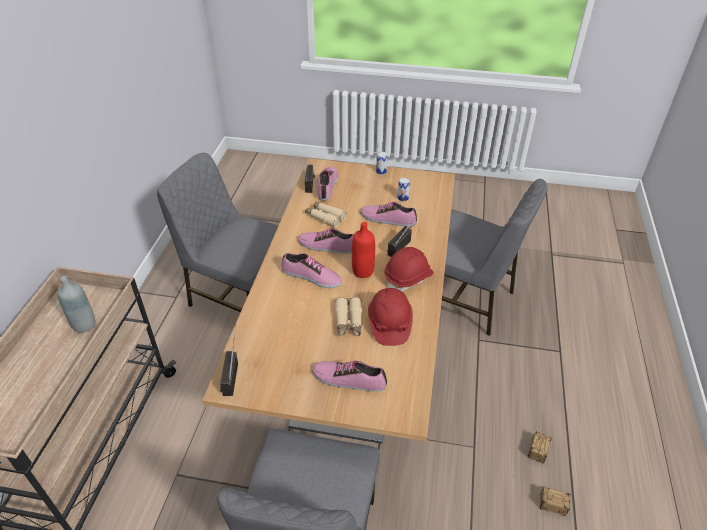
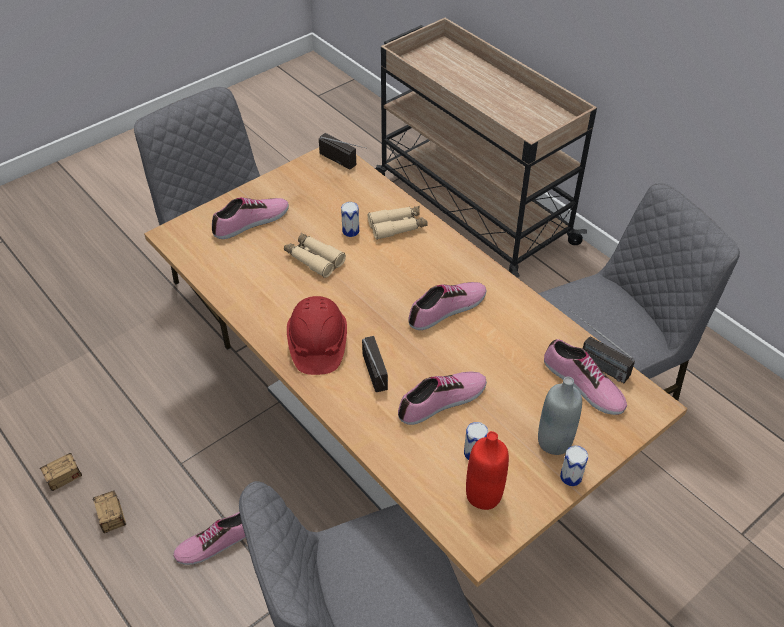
camera: 130 degrees right, 5 degrees up
grey bottle [58,276,96,333] -> grey bottle moved to [538,377,582,455]
shoe [281,253,342,288] -> shoe moved to [173,512,246,565]
beige binoculars [305,201,347,228] -> beige binoculars moved to [368,206,428,240]
red bottle [352,222,375,278] -> red bottle moved to [466,431,509,510]
red hard hat [368,288,413,346] -> none
none -> can [341,202,359,237]

